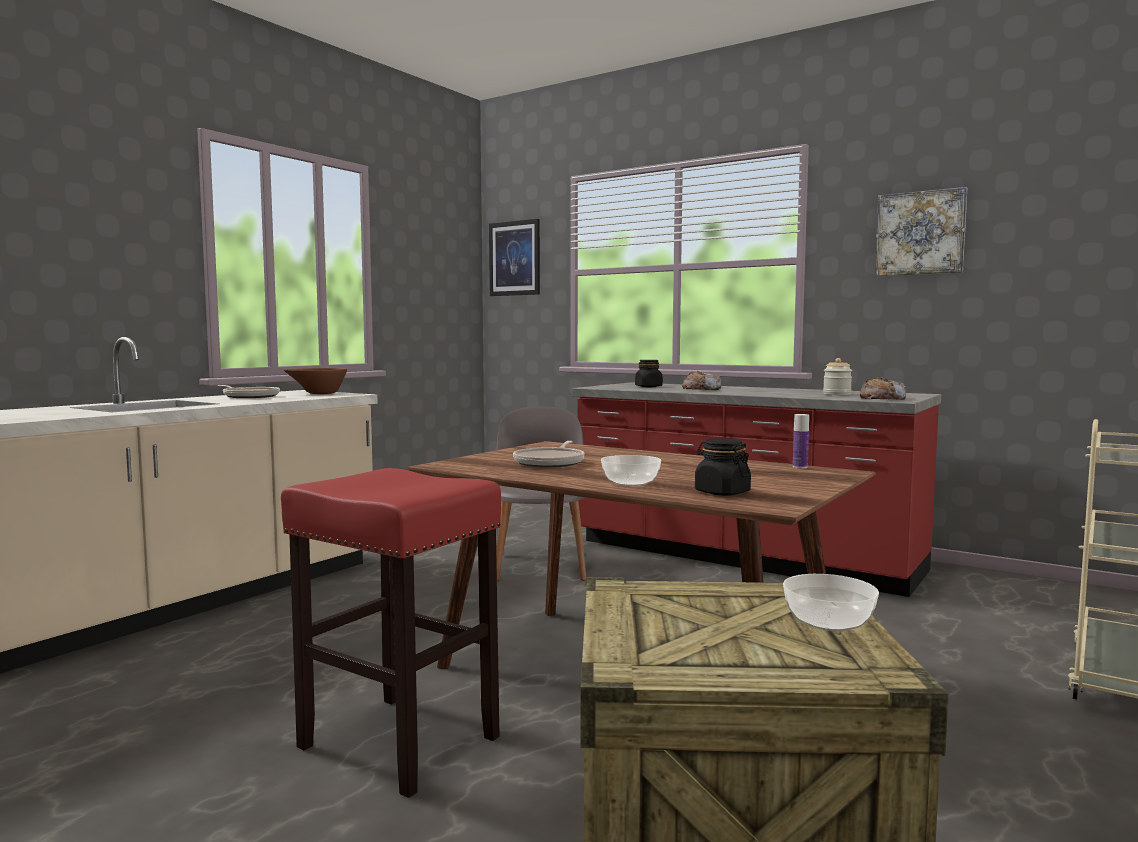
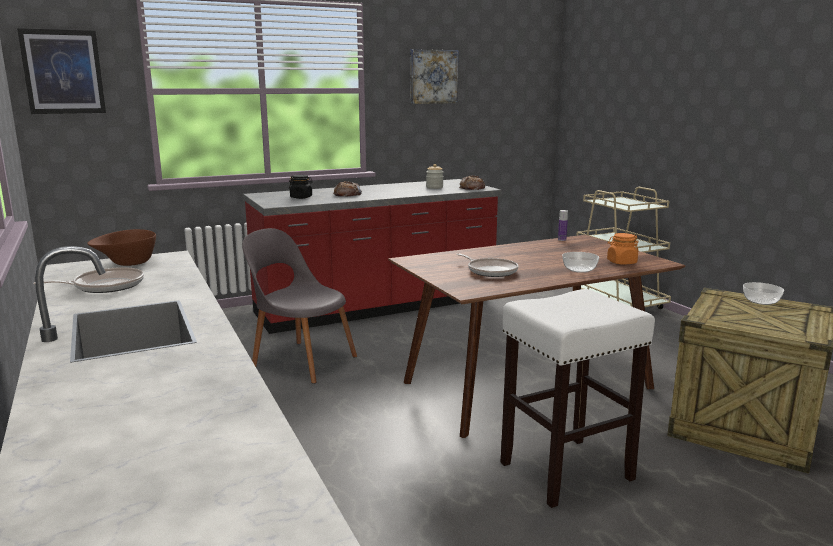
camera: 60 degrees left, 10 degrees up
red stool [281,468,501,798] -> white stool [501,289,655,508]
black jar [695,438,751,496] -> orange jar [607,233,639,265]

